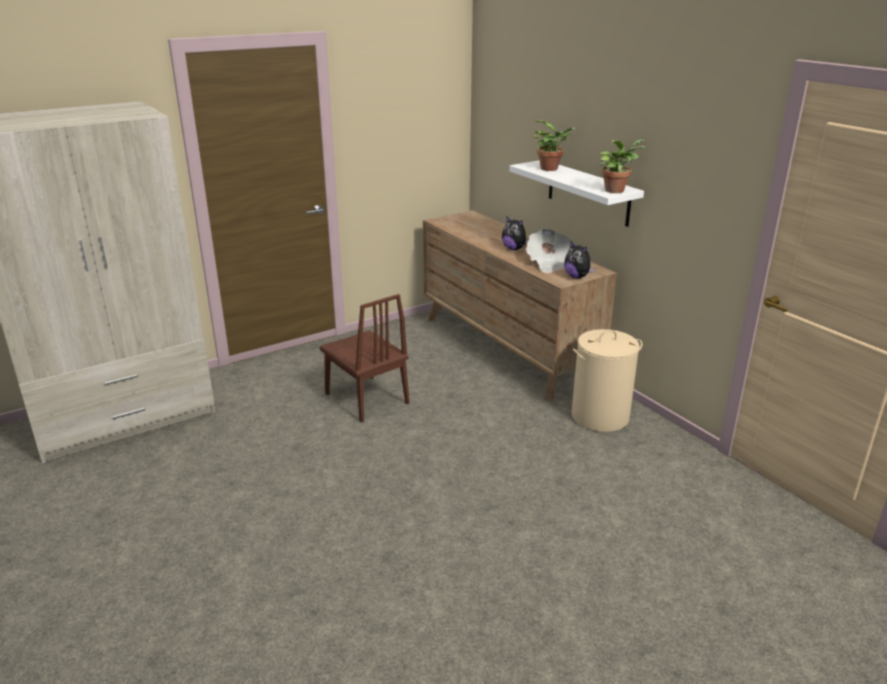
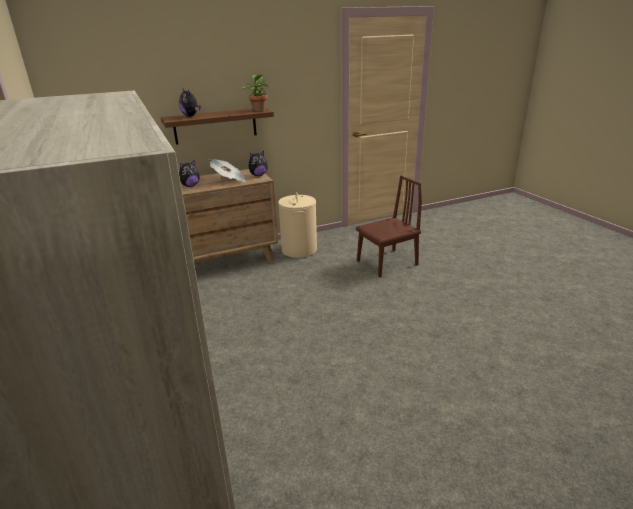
camera: 80 degrees left, 0 degrees up
brown chair [320,294,410,423] -> brown chair moved to [356,176,422,277]
white shelf [509,161,644,227] -> brown shelf [160,108,274,145]
potted plant [533,120,575,171] -> plush toy [179,89,201,116]

